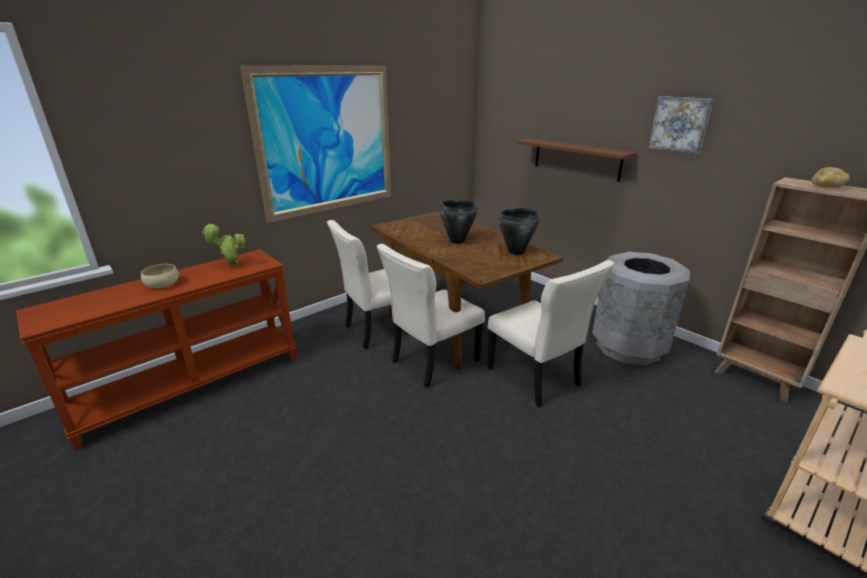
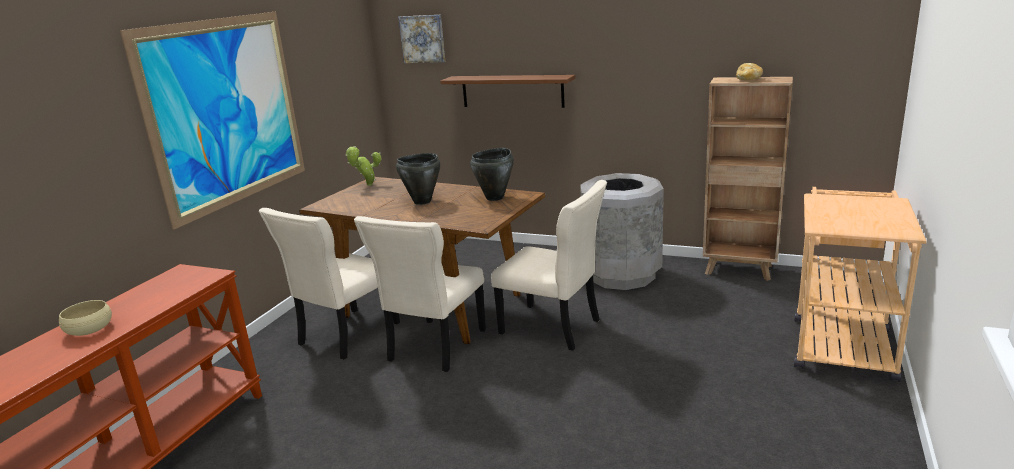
camera: 25 degrees left, 5 degrees down
potted plant [202,224,246,267] -> potted plant moved to [346,146,382,186]
picture [648,96,714,154] -> picture moved to [398,15,445,63]

